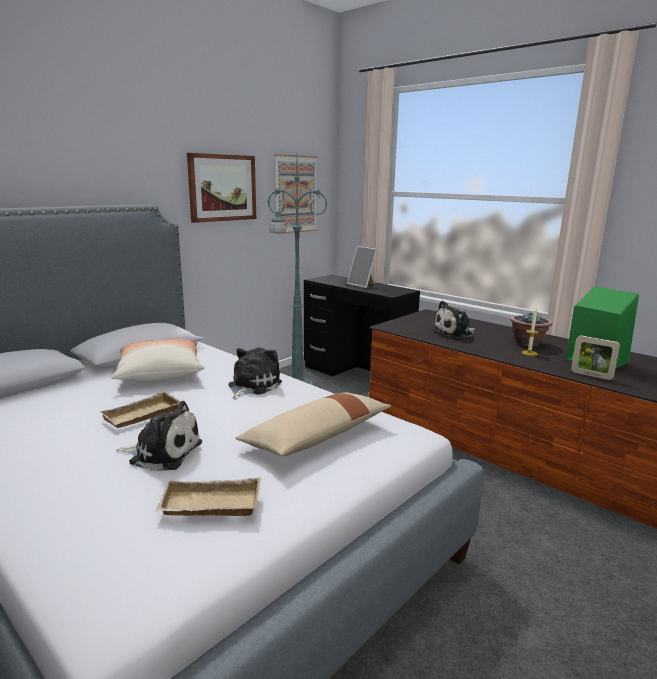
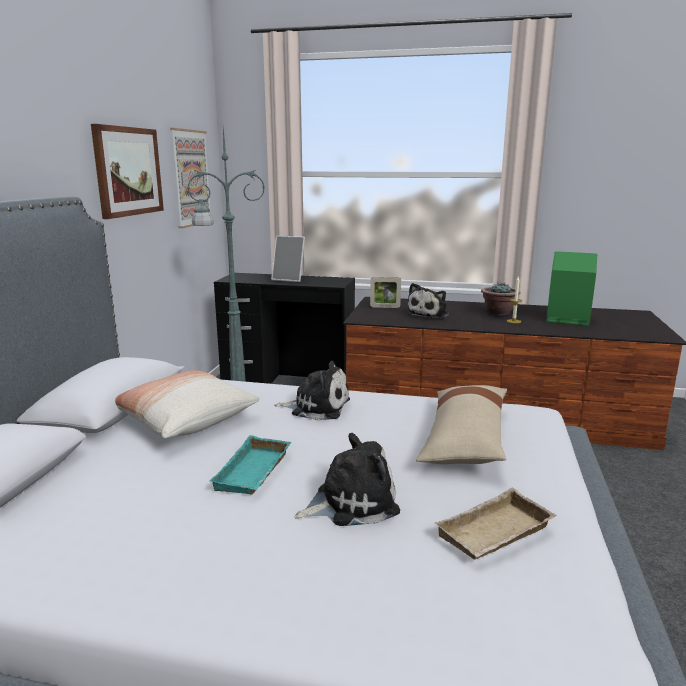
camera: 30 degrees left, 0 degrees up
beige tray [100,391,181,428] -> turquoise tray [209,435,291,494]
plush toy [228,347,282,400] -> plush toy turned 105 degrees clockwise [274,361,350,420]
picture frame [571,335,620,380] -> picture frame moved to [370,277,401,308]

